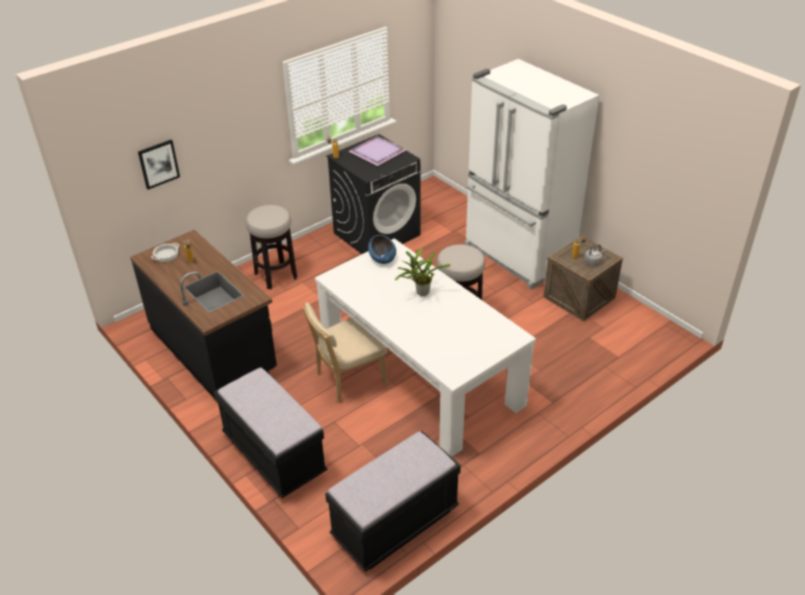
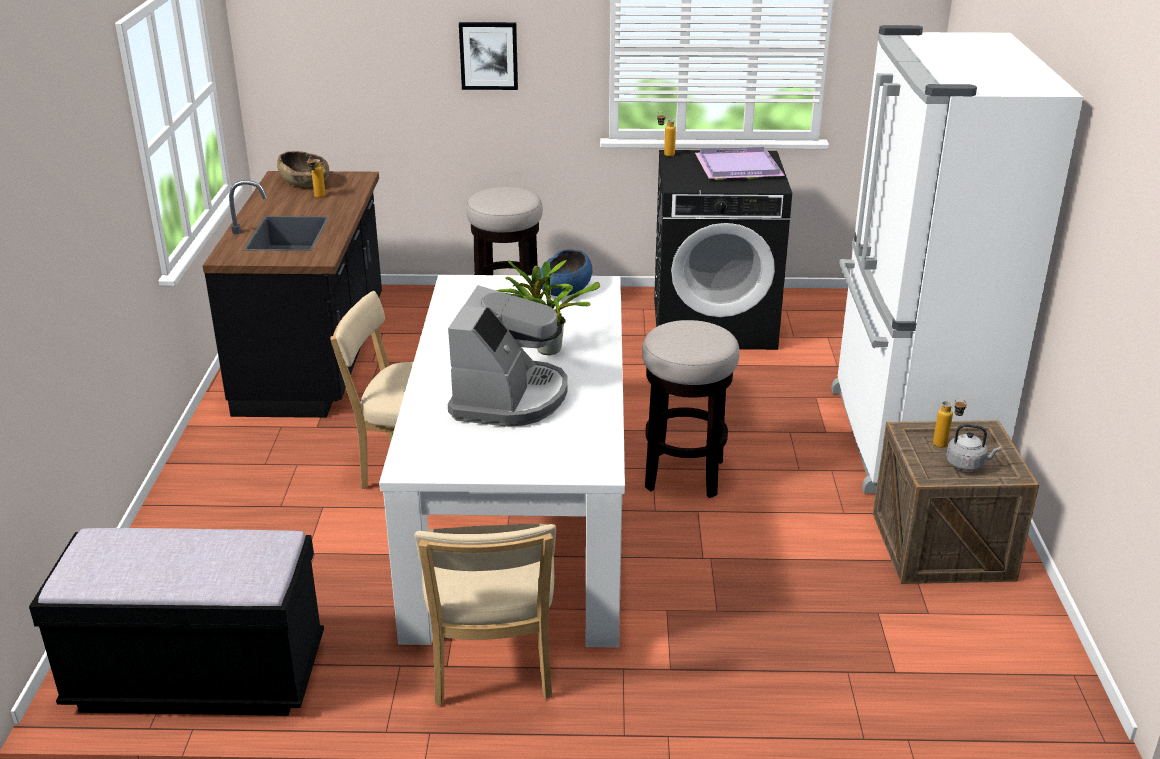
camera: 40 degrees right, 10 degrees down
picture [138,140,180,190] -> picture moved to [459,22,518,90]
cooking pot [151,243,179,262] -> brown bowl [277,151,329,187]
black bench [214,367,328,498] -> none
none -> beige chair [415,524,556,705]
none -> coffee machine [448,285,568,427]

